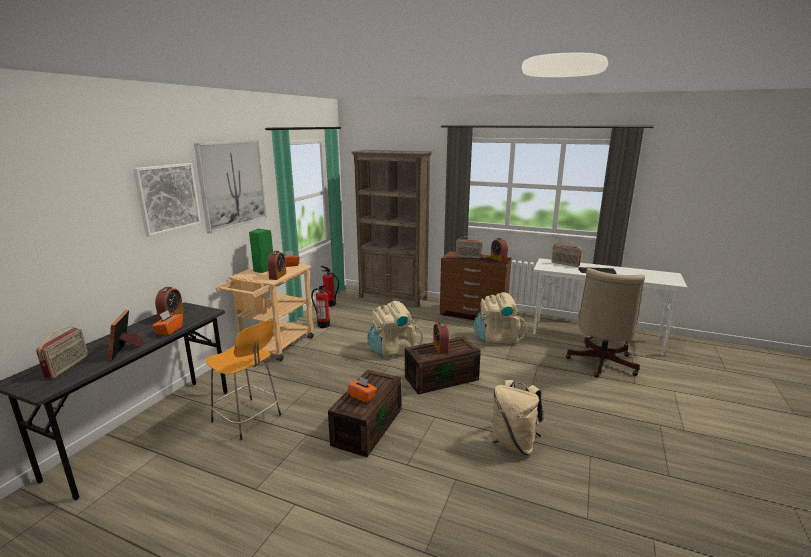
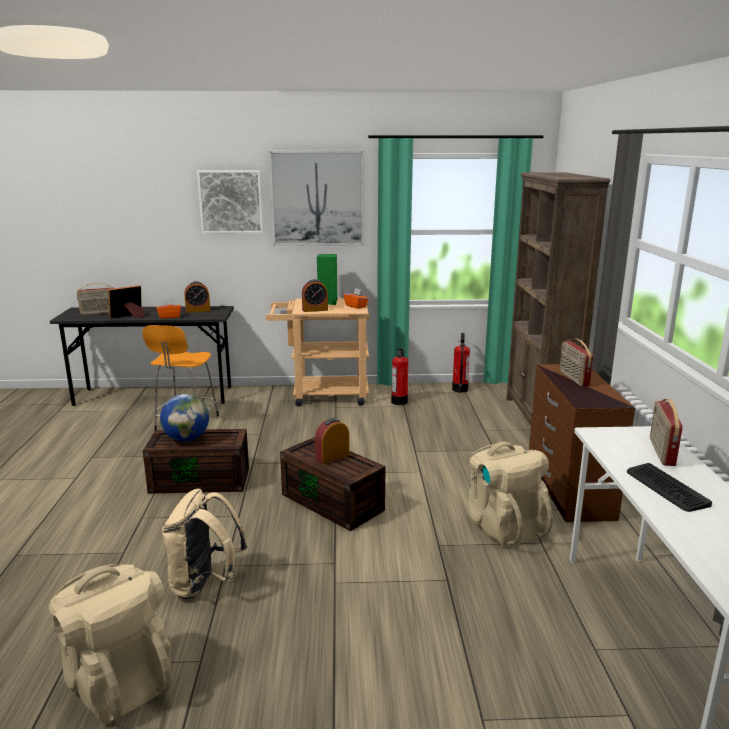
camera: 65 degrees right, 0 degrees up
orange tissue box [347,376,377,403] -> globe [160,394,209,442]
beige backpack [367,301,423,358] -> beige backpack moved to [49,564,172,724]
alarm clock [490,238,508,262] -> none
beige office chair [566,268,645,378] -> none

